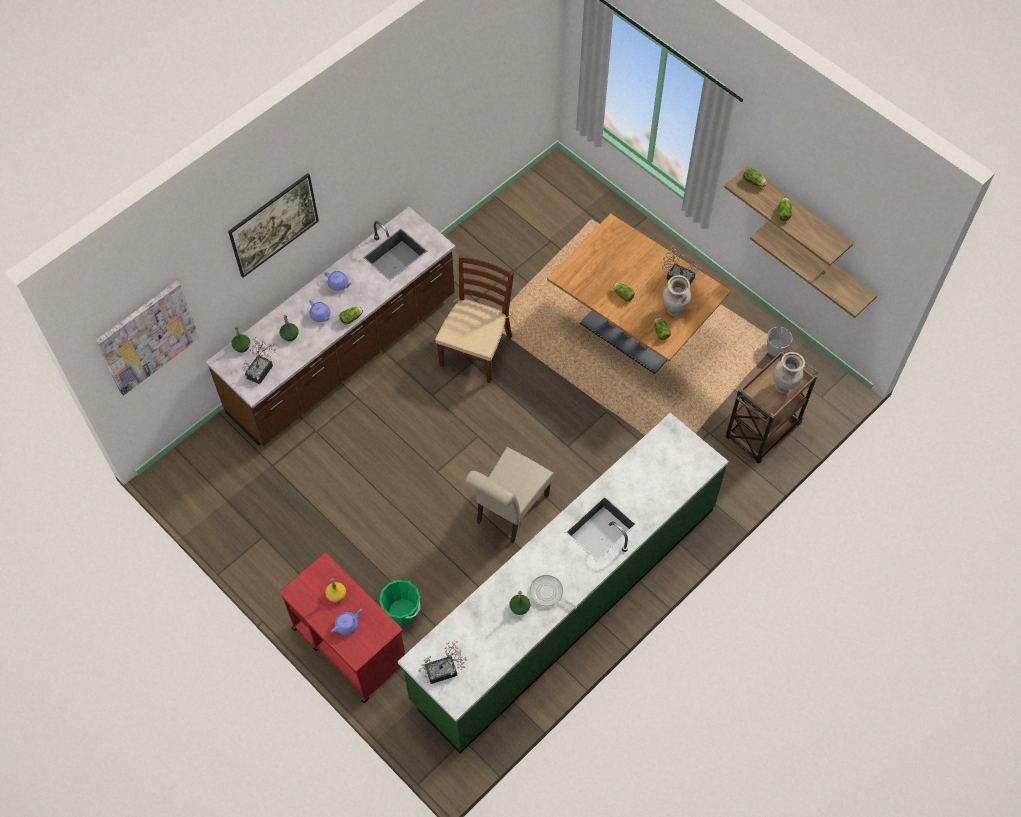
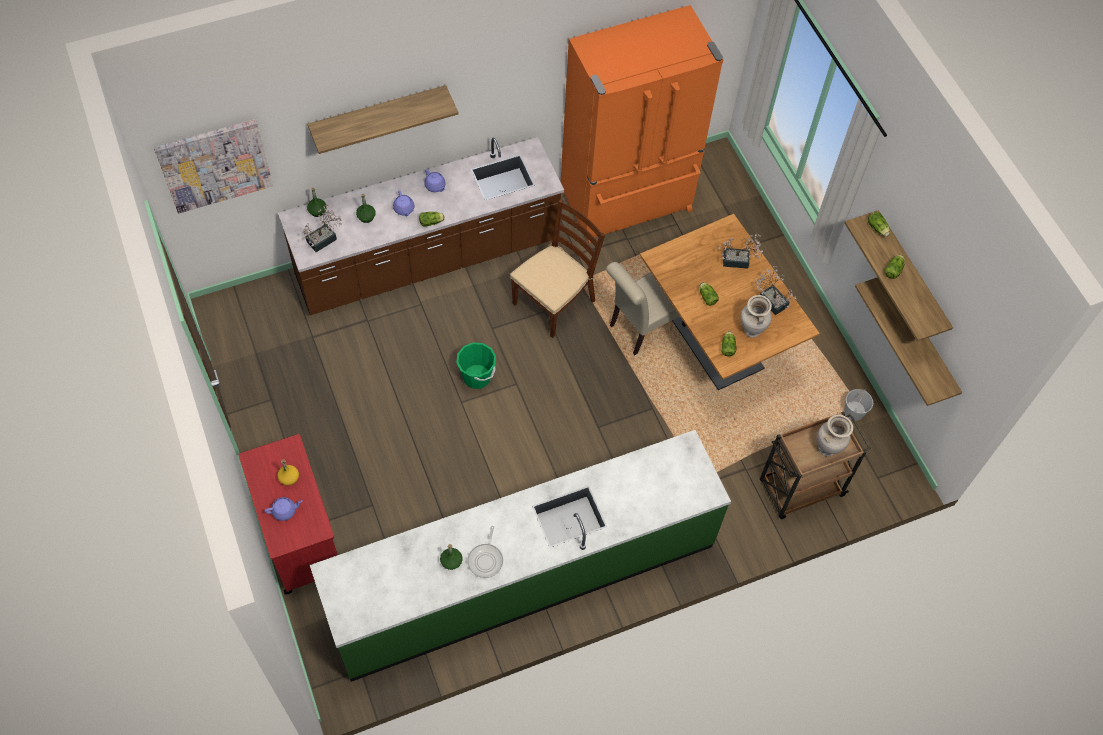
camera: 20 degrees right, 0 degrees up
picture [228,173,319,278] -> shelf [308,85,459,154]
green bucket [379,580,420,626] -> green bucket moved to [456,343,496,389]
potted plant [418,640,467,684] -> potted plant moved to [718,234,763,269]
beige chair [465,447,554,544] -> beige chair moved to [606,262,686,355]
frying pan [530,575,577,609] -> frying pan turned 135 degrees counterclockwise [467,526,503,578]
none -> orange fridge [561,5,723,243]

